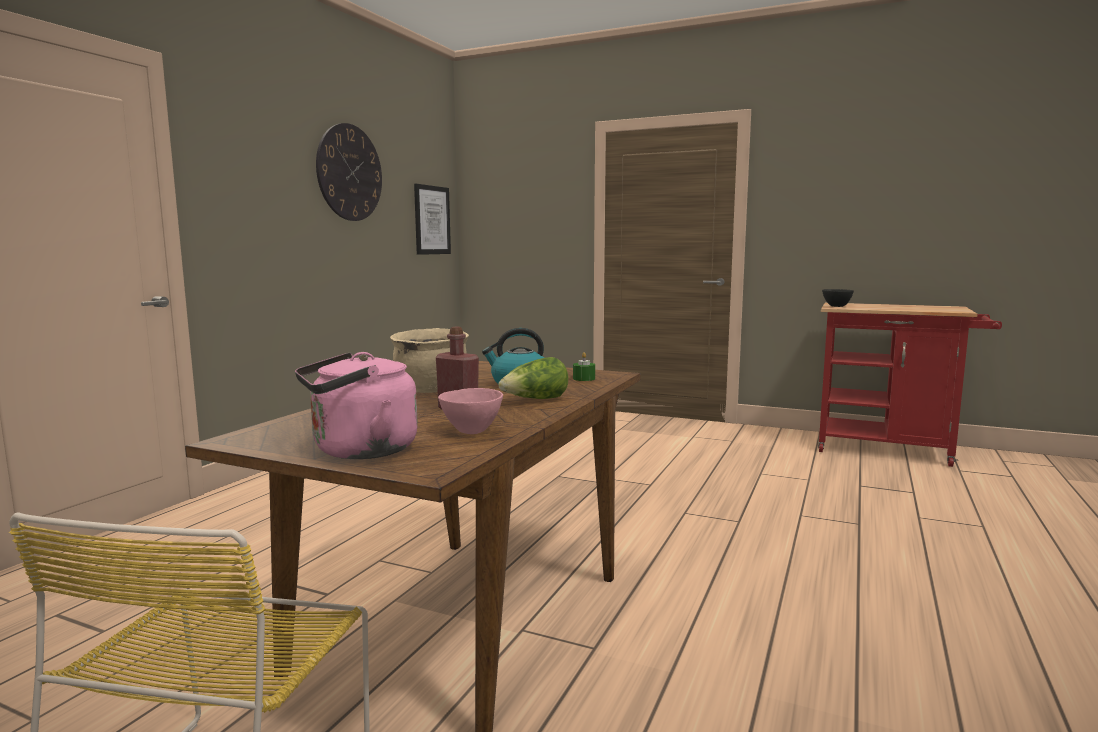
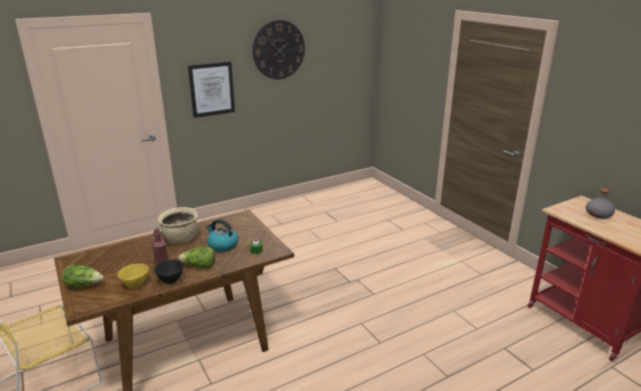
camera: 35 degrees right, 15 degrees up
pink kettle [295,352,418,459] -> lettuce [62,265,104,288]
picture [414,184,451,255] -> picture moved to [188,62,235,118]
pink bowl [438,388,503,434] -> yellow bowl [118,264,149,288]
black bowl [822,289,854,307] -> black bowl moved to [154,259,183,284]
none -> grey bottle [586,188,615,219]

